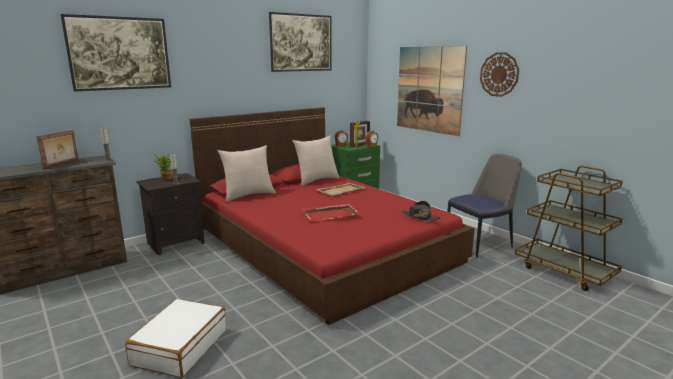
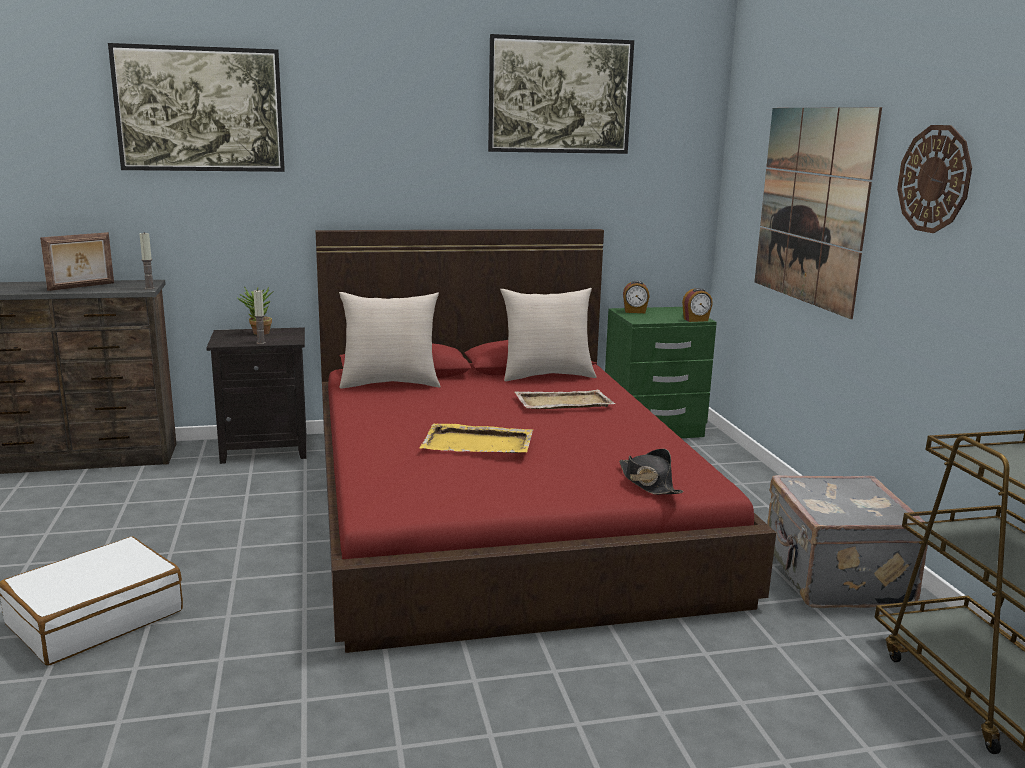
camera: 25 degrees right, 0 degrees up
red tray [302,204,361,221] -> yellow tray [419,424,533,453]
picture frame [350,121,370,146] -> none
chair [448,154,522,258] -> grey suitcase [767,475,928,608]

